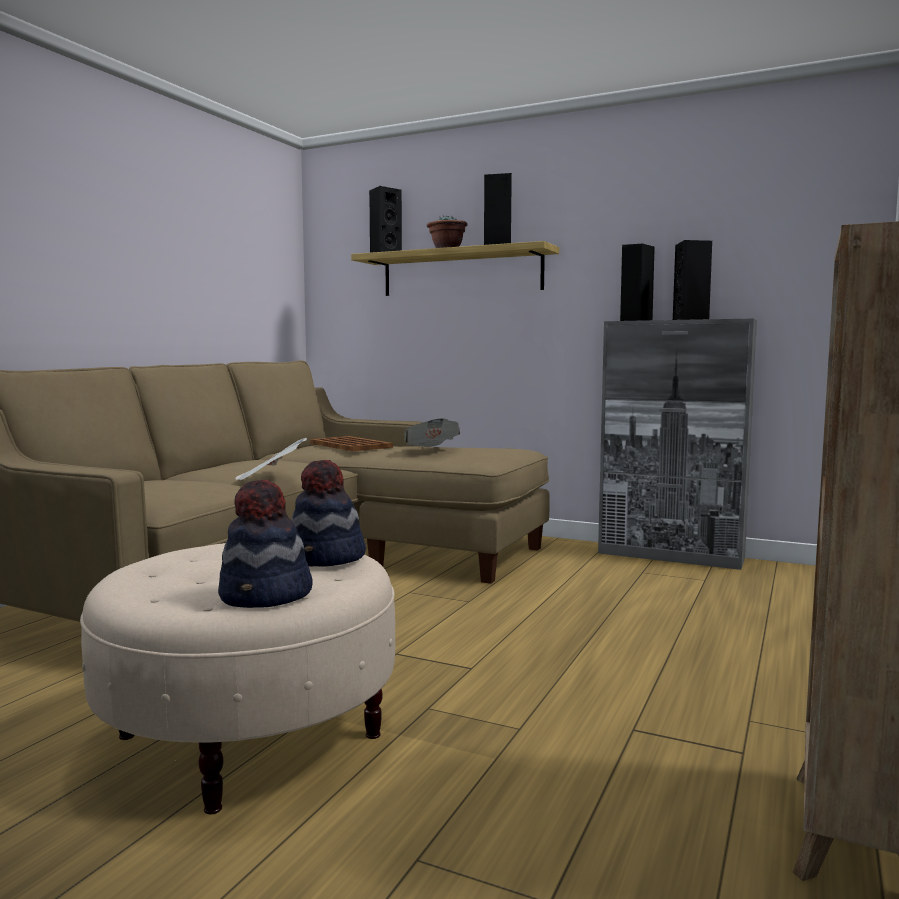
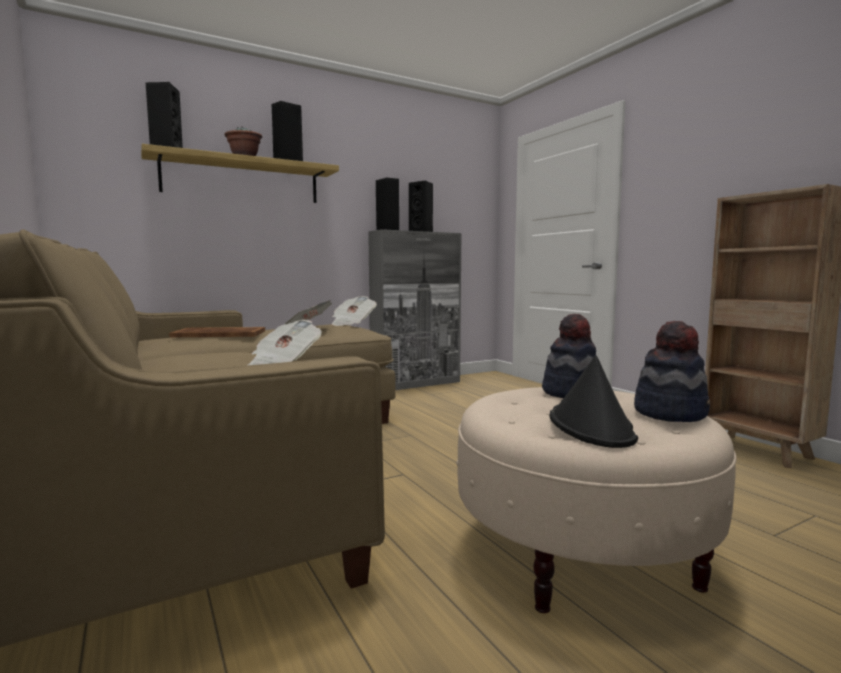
camera: 55 degrees left, 0 degrees up
none -> newspaper [332,296,377,326]
none -> black hat [549,356,638,448]

